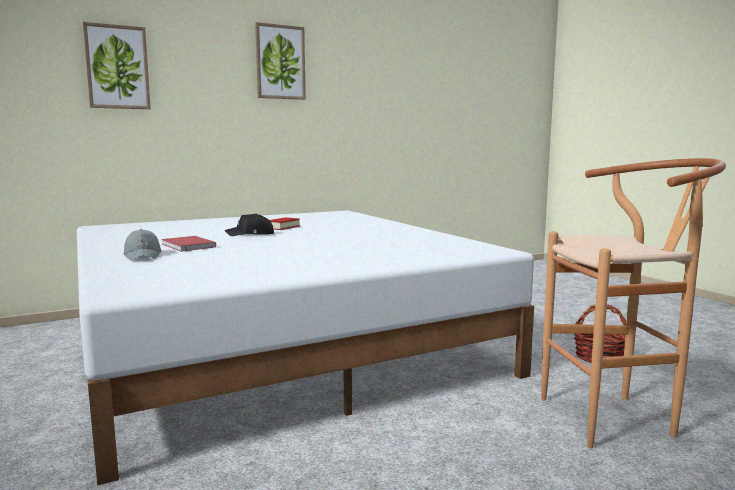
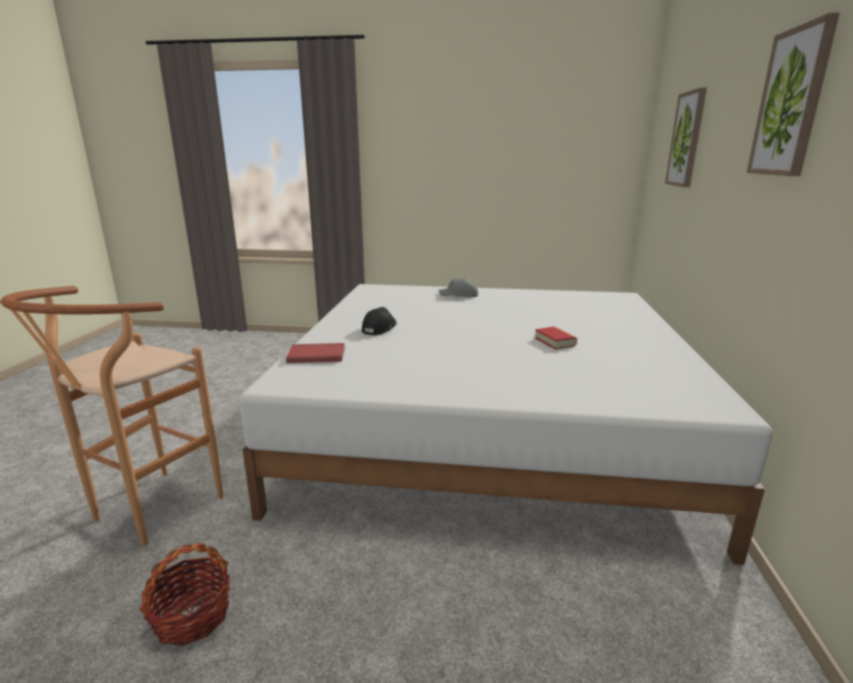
camera: 125 degrees right, 10 degrees up
red book [162,236,216,252] -> red book moved to [286,343,345,363]
black cap [225,213,274,236] -> black cap moved to [362,307,397,335]

